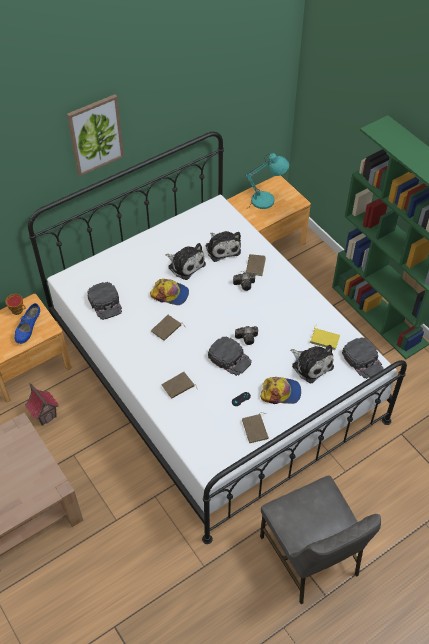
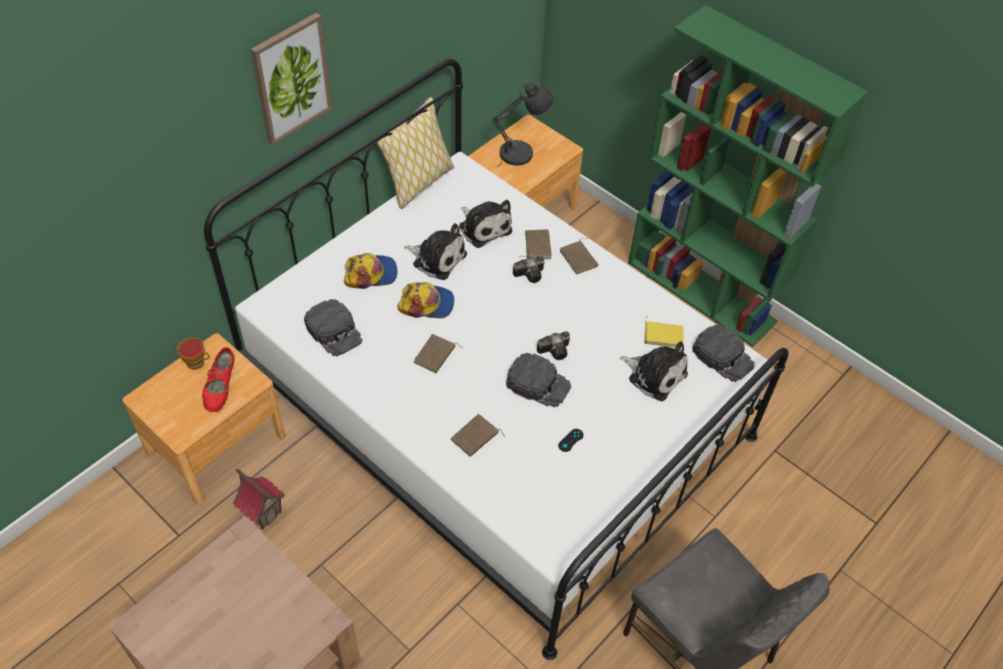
camera: 15 degrees left, 0 degrees up
blue shoe [15,303,40,344] -> red shoe [202,347,235,412]
brown book [242,414,269,443] -> brown book moved to [559,241,598,275]
turquoise table lamp [246,153,289,209] -> grey table lamp [492,82,554,167]
cap [260,377,301,404] -> cap moved to [344,253,397,289]
none -> pillow [376,97,454,209]

